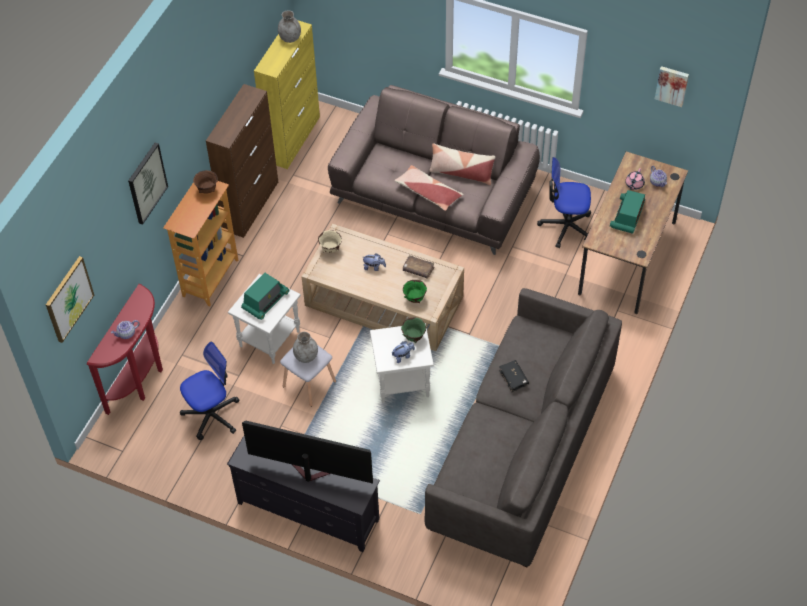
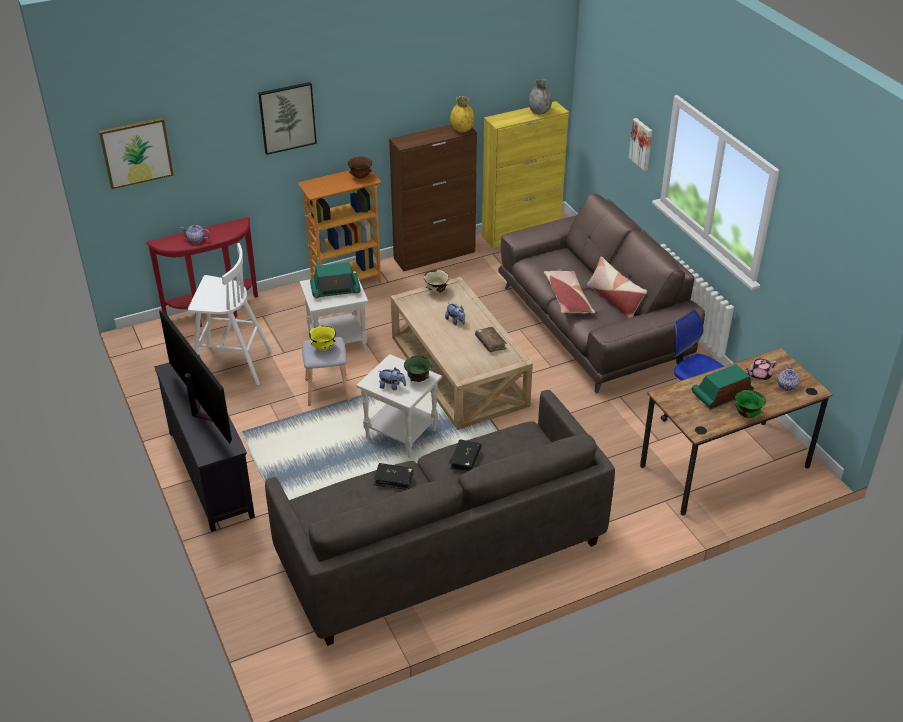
camera: 40 degrees right, 15 degrees down
office chair [180,342,239,440] -> white stool [188,243,272,385]
grey vase [293,332,318,363] -> yellow bowl [309,326,336,350]
green bowl [403,280,427,303] -> green bowl moved to [735,390,766,418]
picture [655,66,689,107] -> picture moved to [628,118,652,171]
none -> black book [374,463,413,490]
none -> yellow vase [450,96,474,132]

